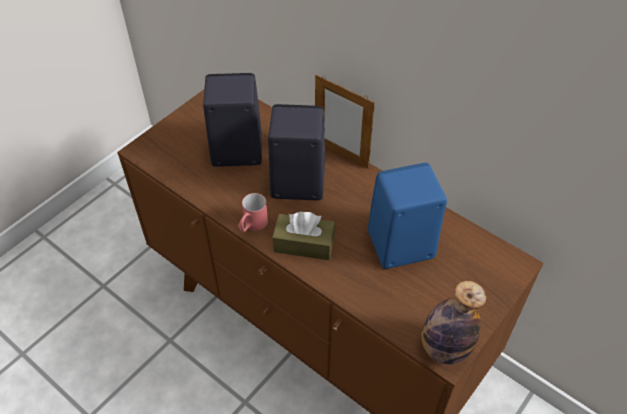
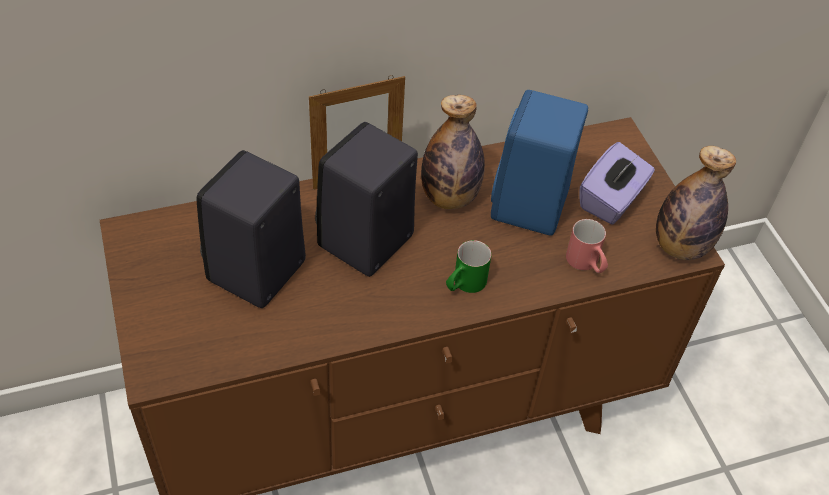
camera: 60 degrees left, 0 degrees up
red mug [238,193,268,232] -> red mug moved to [566,219,608,273]
brown tissue box [272,212,335,260] -> green mug [446,240,492,293]
none -> bottle [421,95,485,210]
none -> purple tissue box [579,142,655,225]

